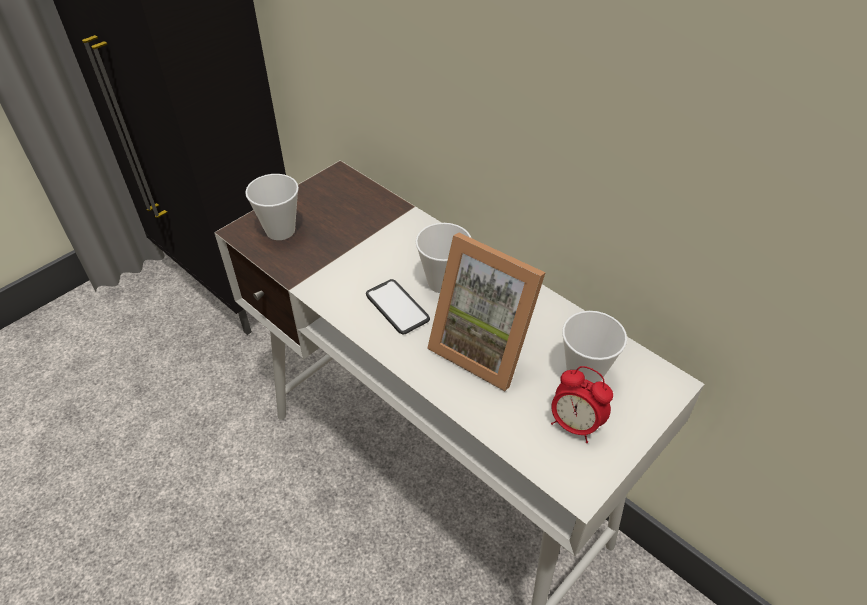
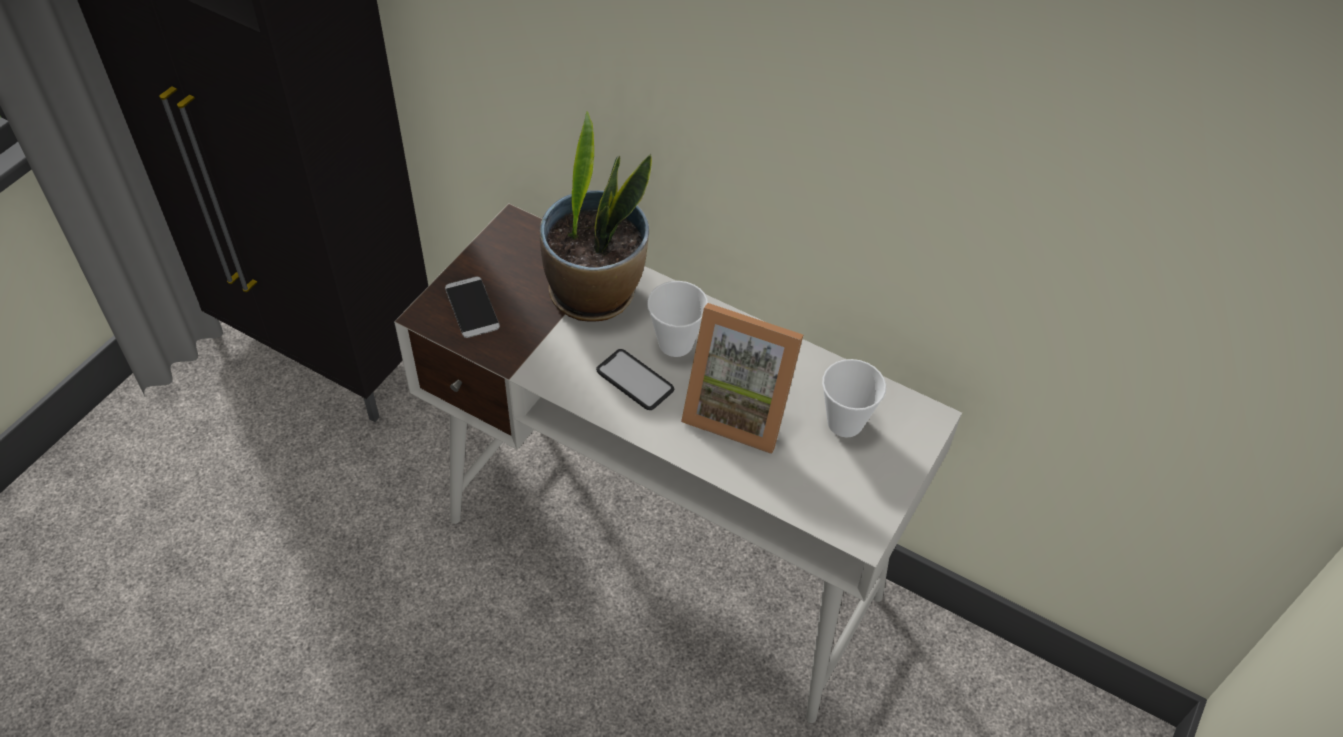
camera: 15 degrees left, 5 degrees up
cup [245,174,299,240] -> phone [445,277,500,338]
alarm clock [551,366,613,443] -> none
none -> potted plant [540,112,652,322]

